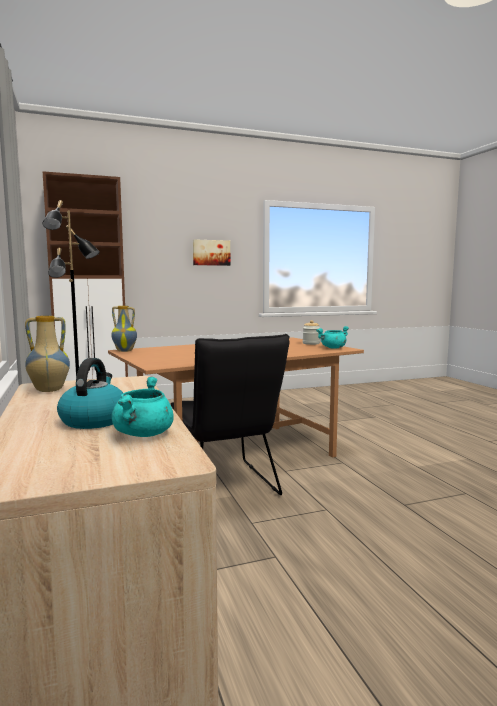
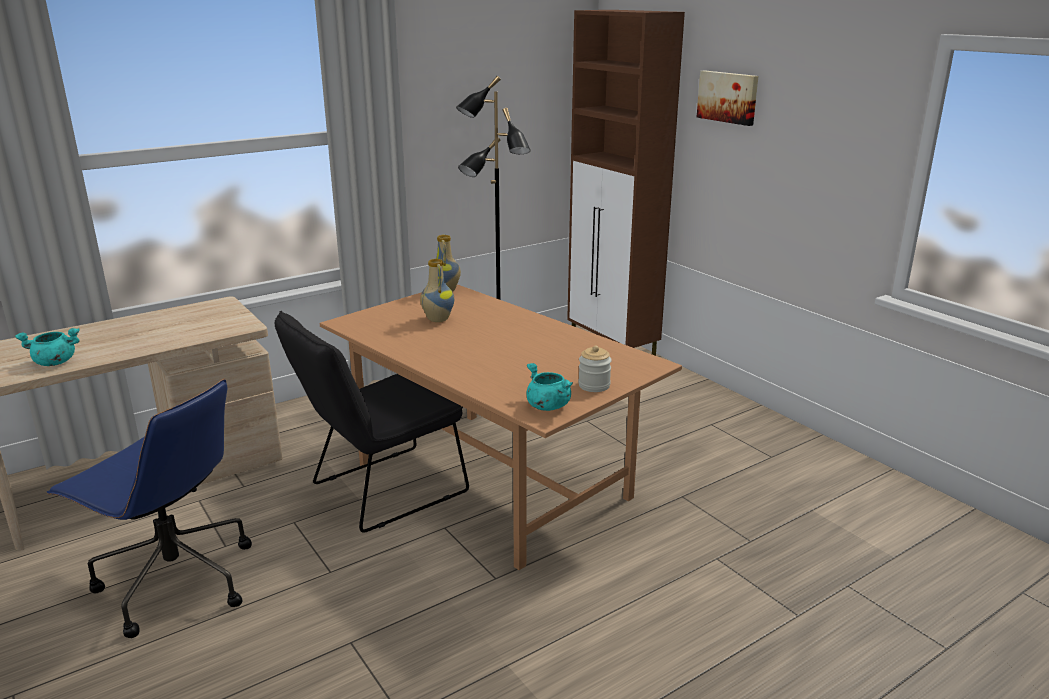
camera: 75 degrees right, 15 degrees up
vase [25,316,70,392] -> vase moved to [420,259,454,322]
kettle [57,358,123,429] -> none
picture [193,239,230,266] -> picture moved to [697,70,758,126]
none -> blue office chair [47,379,252,638]

